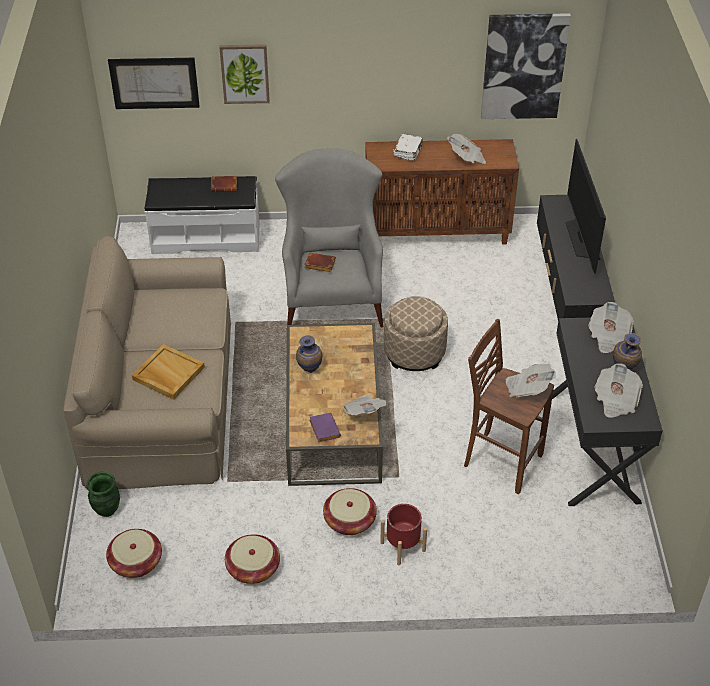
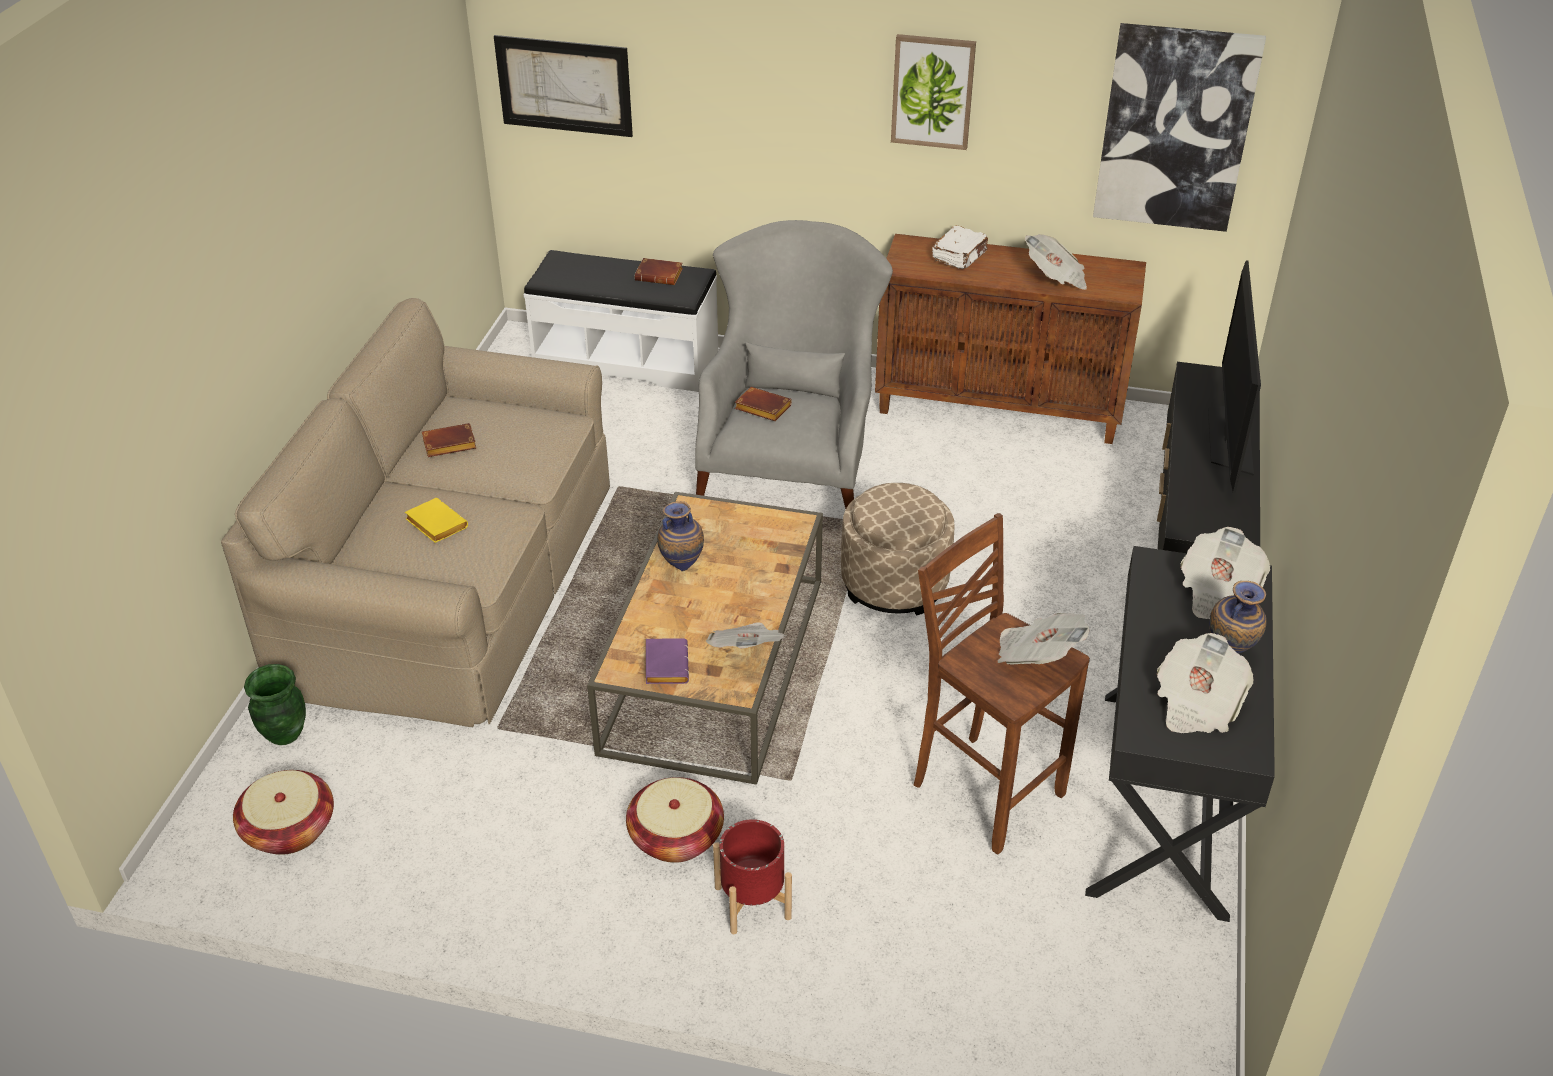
camera: 15 degrees right, 5 degrees down
beige tray [132,344,205,400] -> yellow book [405,498,468,543]
picture [219,44,270,104] -> picture moved to [891,34,976,150]
basket [225,534,280,584] -> none
none -> brown book [422,423,476,457]

